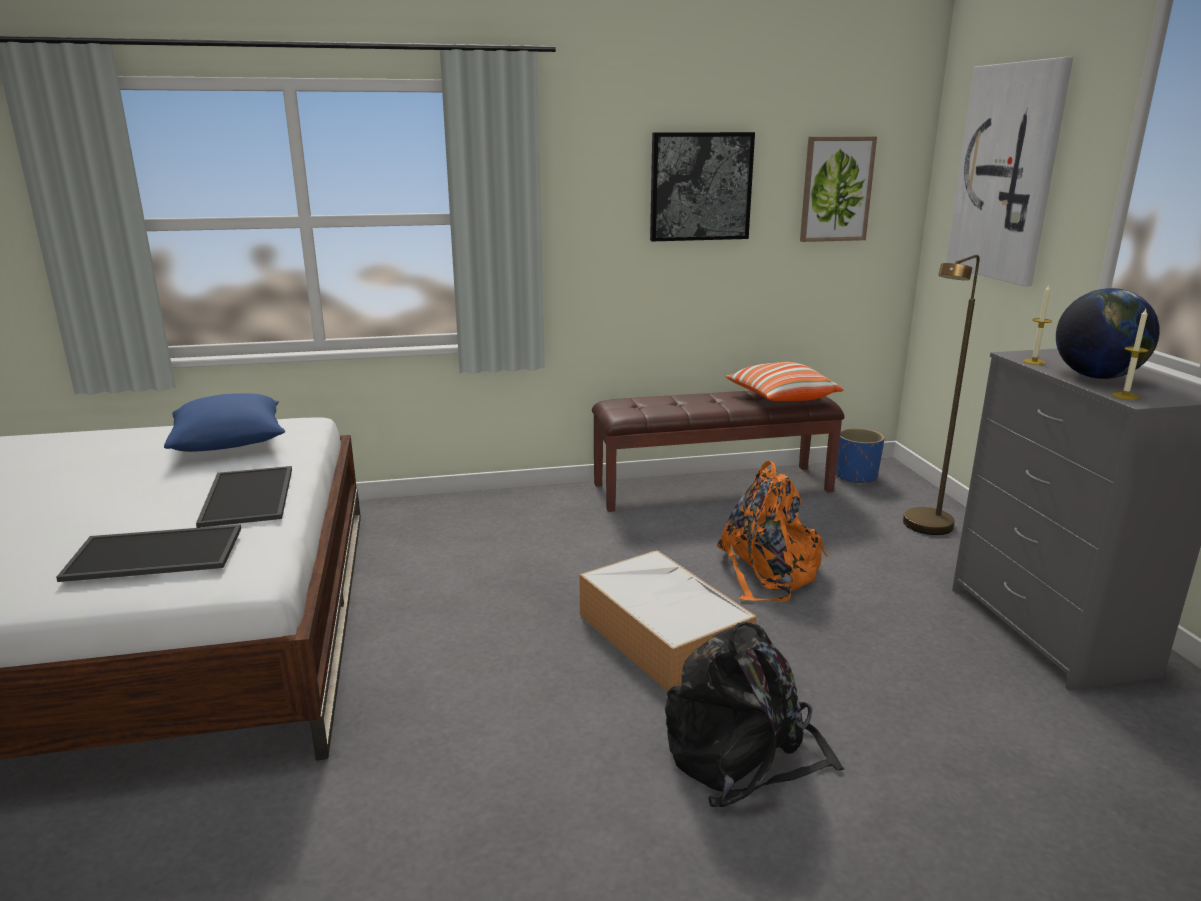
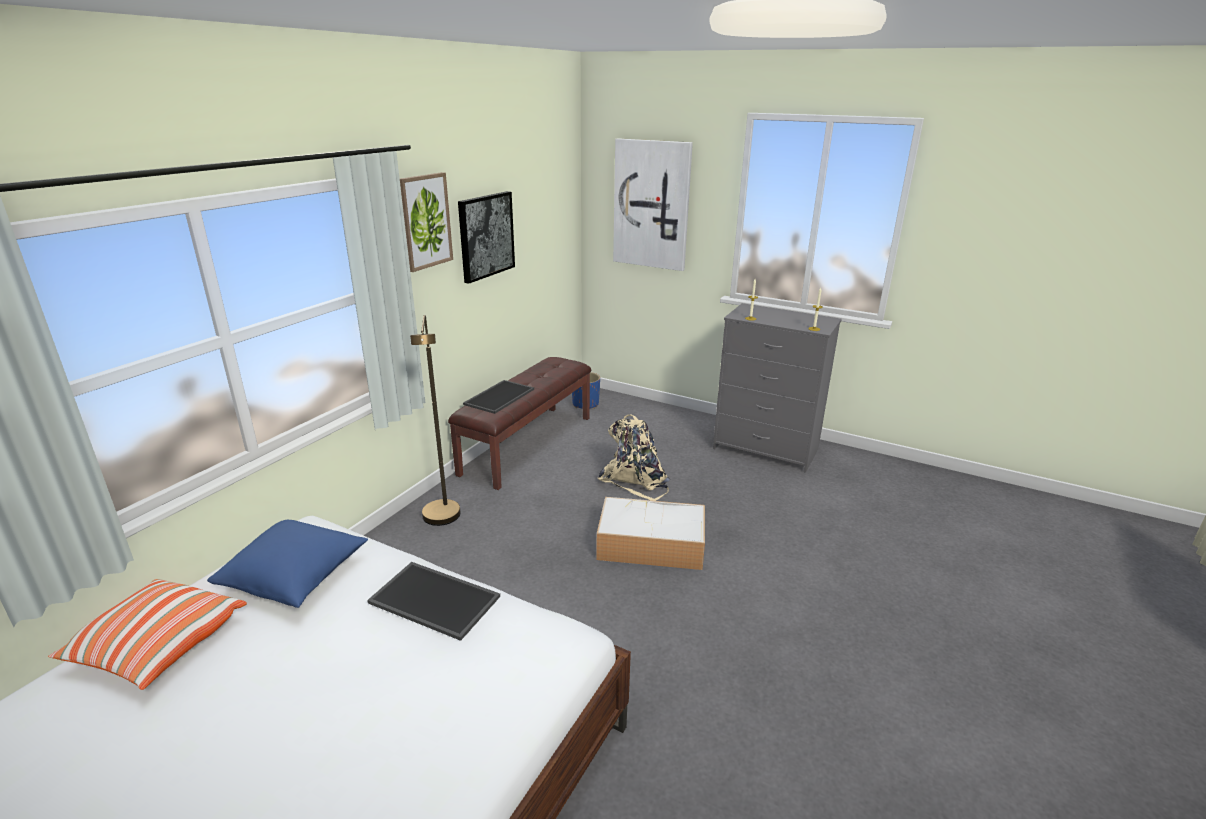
camera: 50 degrees left, 5 degrees up
tray [56,524,241,582] -> tray moved to [463,380,534,414]
black backpack [665,622,844,808] -> none
orange backpack [717,461,828,602] -> beige backpack [598,414,670,501]
pillow [725,362,843,401] -> pillow moved to [48,579,247,690]
picture [800,136,877,242] -> picture moved to [400,172,453,272]
brown floor lamp [903,255,980,535] -> brown floor lamp moved to [410,315,460,526]
globe [1056,288,1160,379] -> none

